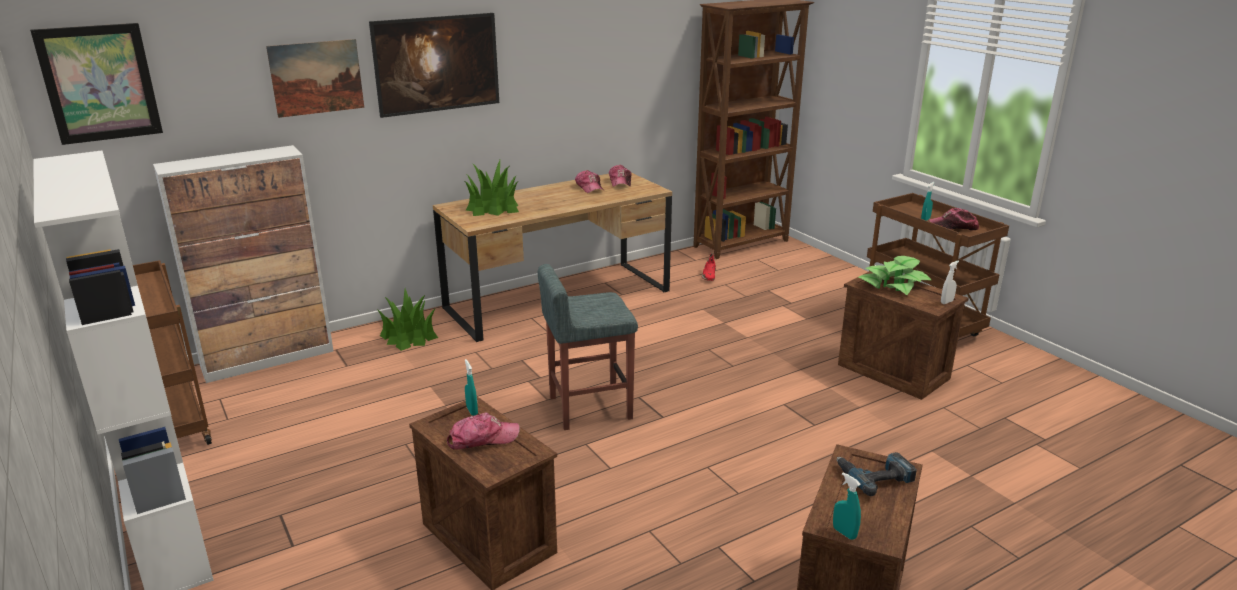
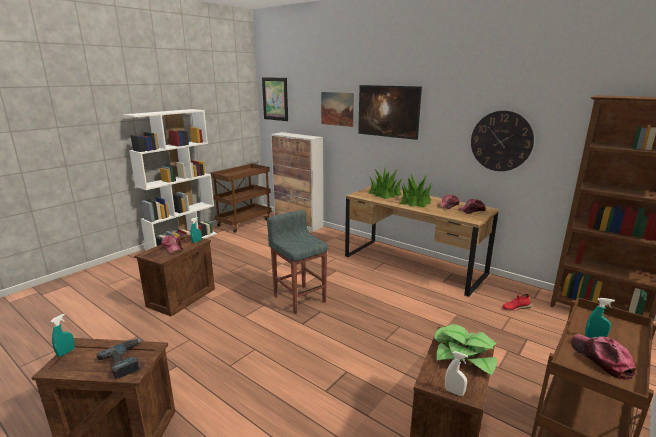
camera: 70 degrees right, 5 degrees down
potted plant [377,288,438,351] -> potted plant moved to [400,174,432,207]
none -> wall clock [471,111,534,171]

